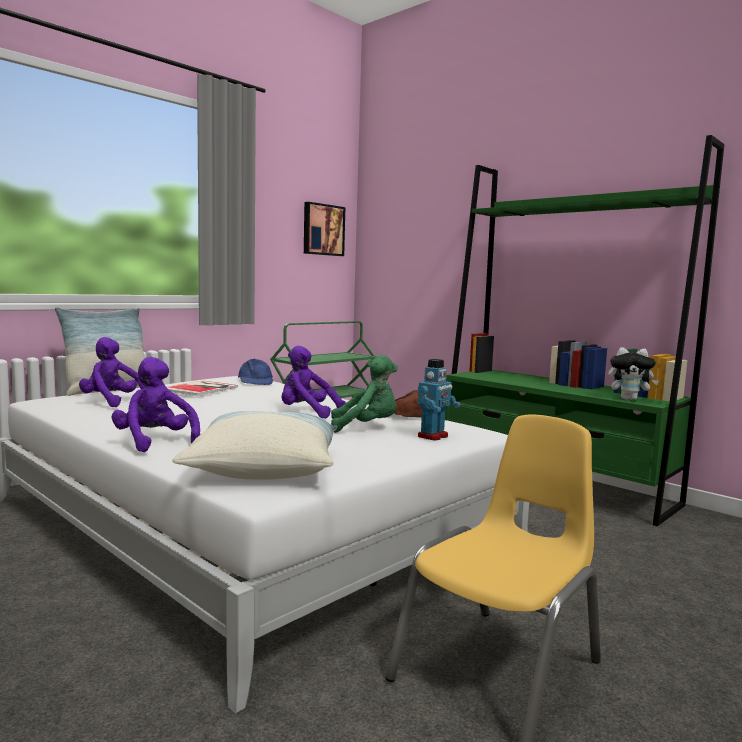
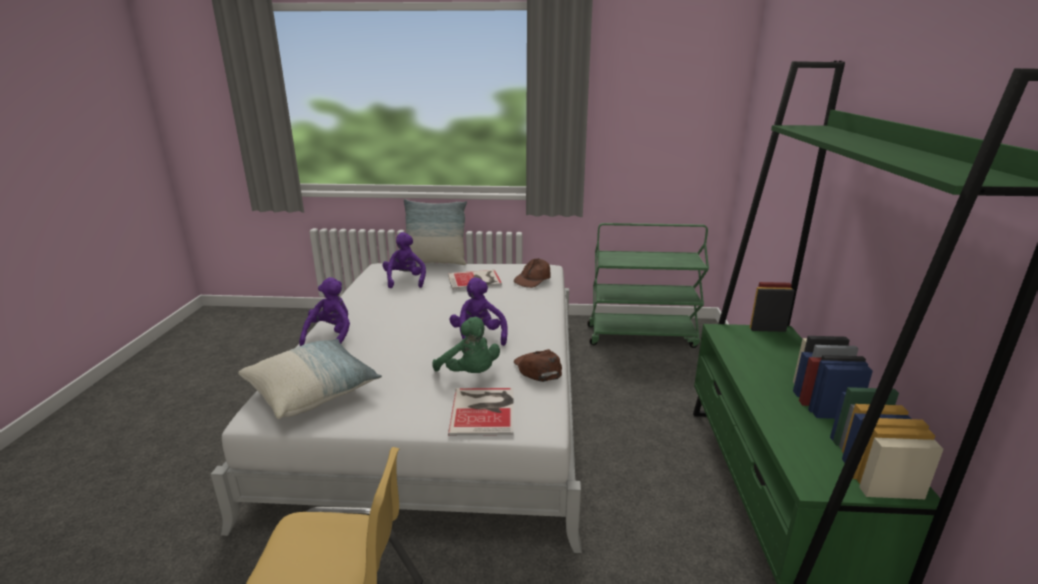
camera: 50 degrees right, 15 degrees up
blue cap [238,359,273,385] -> brown cap [514,258,550,288]
picture [304,202,345,256] -> none
toy robot [418,359,461,440] -> book [448,388,514,436]
plush toy [608,347,660,400] -> none

